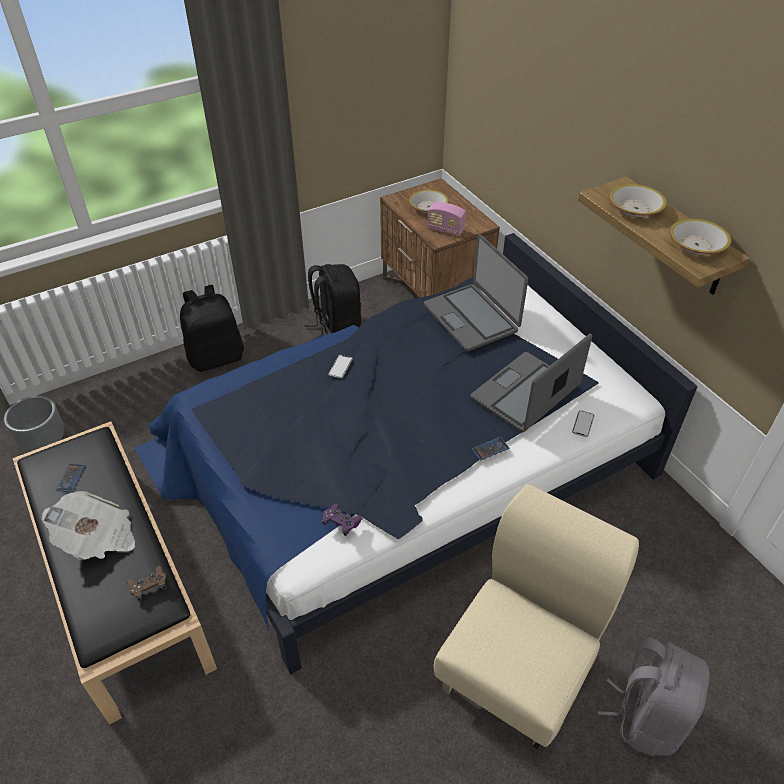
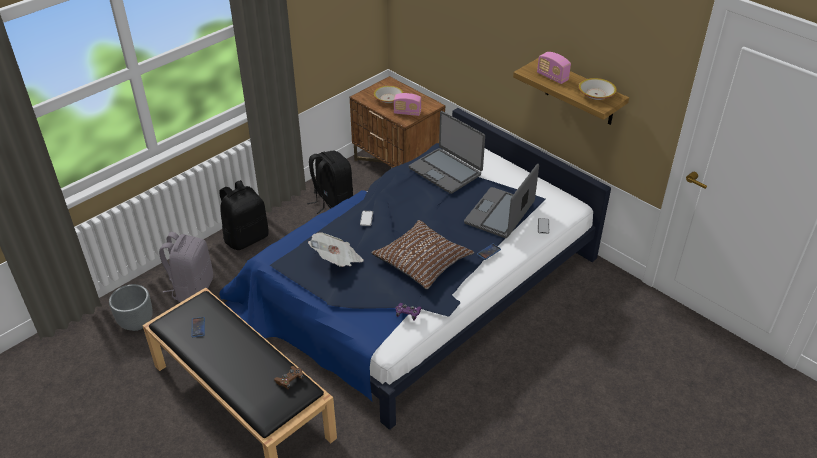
camera: 15 degrees left, 5 degrees down
newspaper [42,491,135,560] -> newspaper moved to [308,232,364,267]
beige chair [434,484,639,750] -> none
grey backpack [598,637,710,756] -> grey backpack moved to [159,232,213,302]
bowl [609,184,667,218] -> radio [537,52,571,84]
none -> brown pillow [371,220,474,290]

